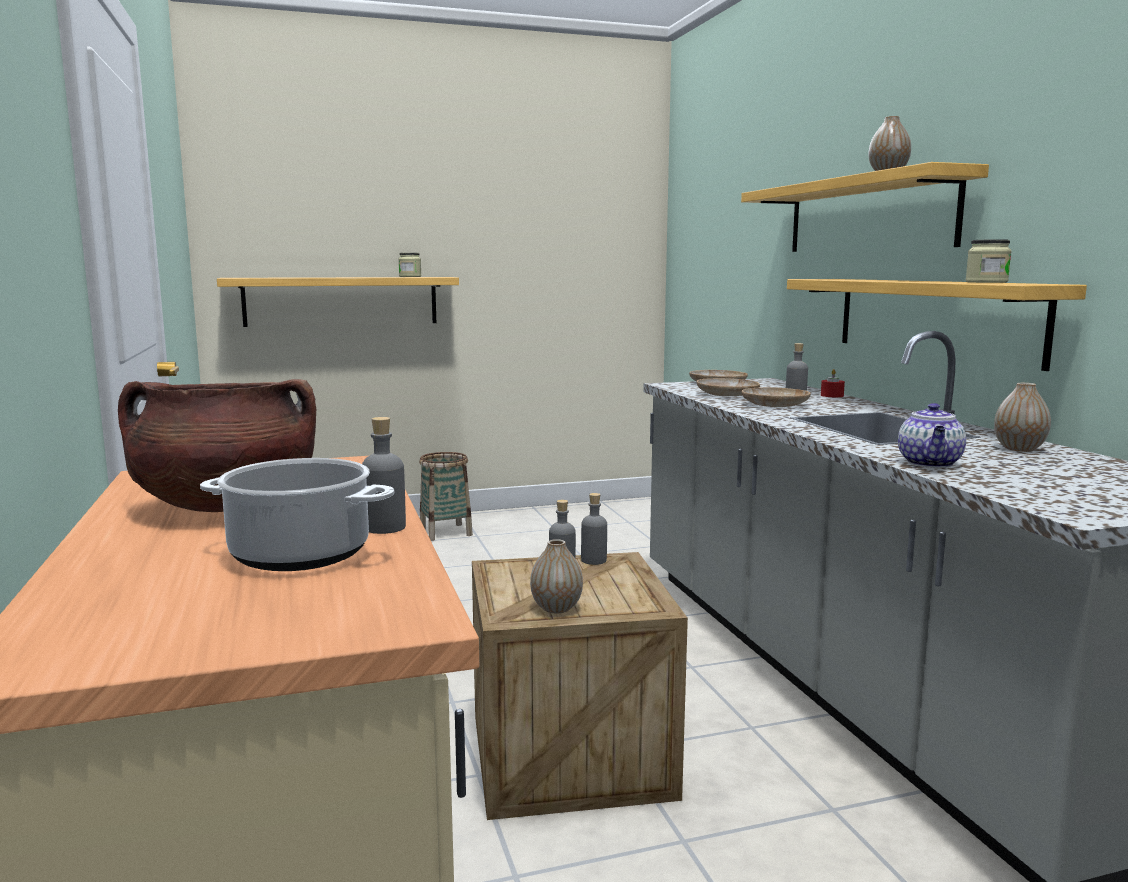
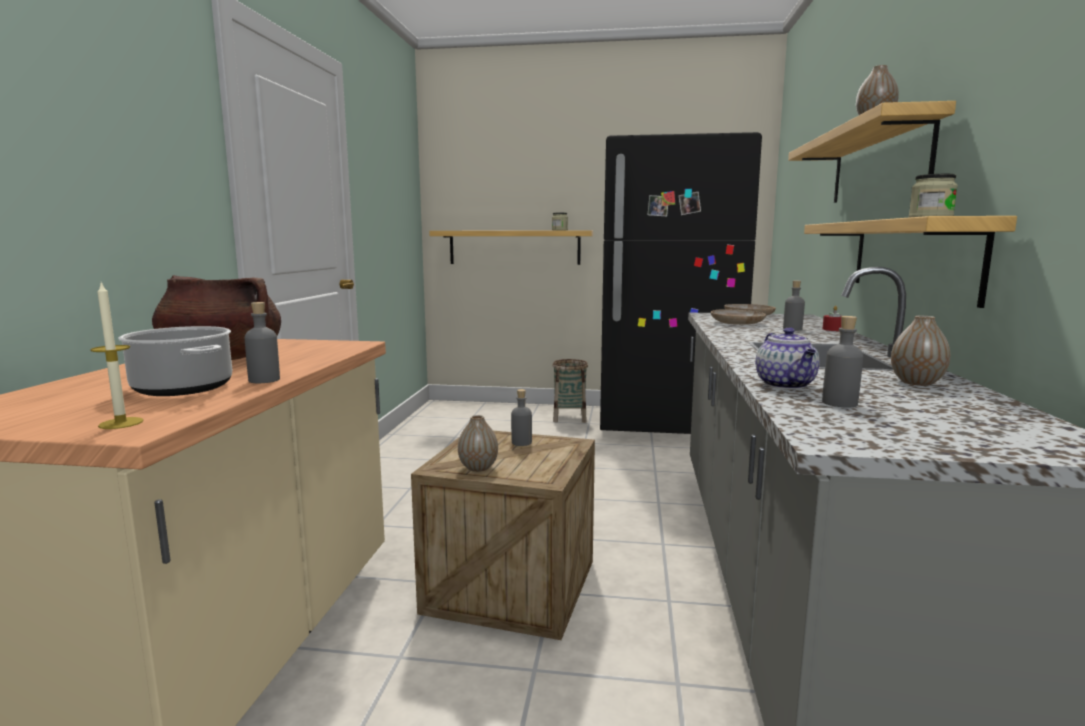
camera: 25 degrees right, 0 degrees up
grey bottle [581,493,607,565] -> grey bottle moved to [822,316,863,408]
beige plate [742,387,811,407] -> none
teapot [898,403,966,468] -> teapot turned 45 degrees counterclockwise [755,327,819,389]
none -> candle [90,282,143,429]
none -> black fridge [600,132,762,434]

